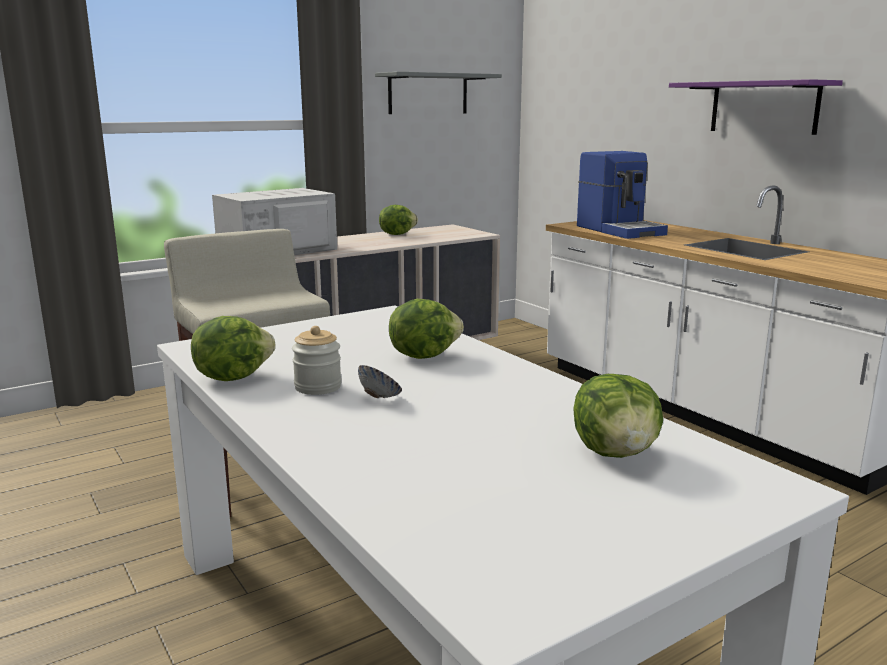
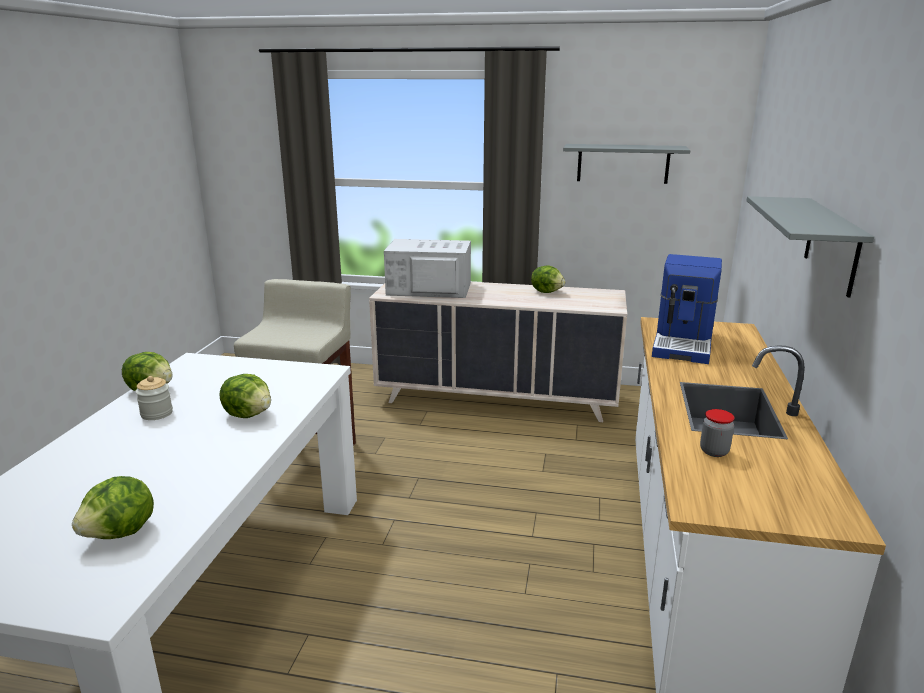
camera: 45 degrees right, 5 degrees up
bowl [358,365,402,398] -> none
purple shelf [669,79,843,135] -> grey shelf [747,196,874,297]
none -> jar [700,409,735,457]

